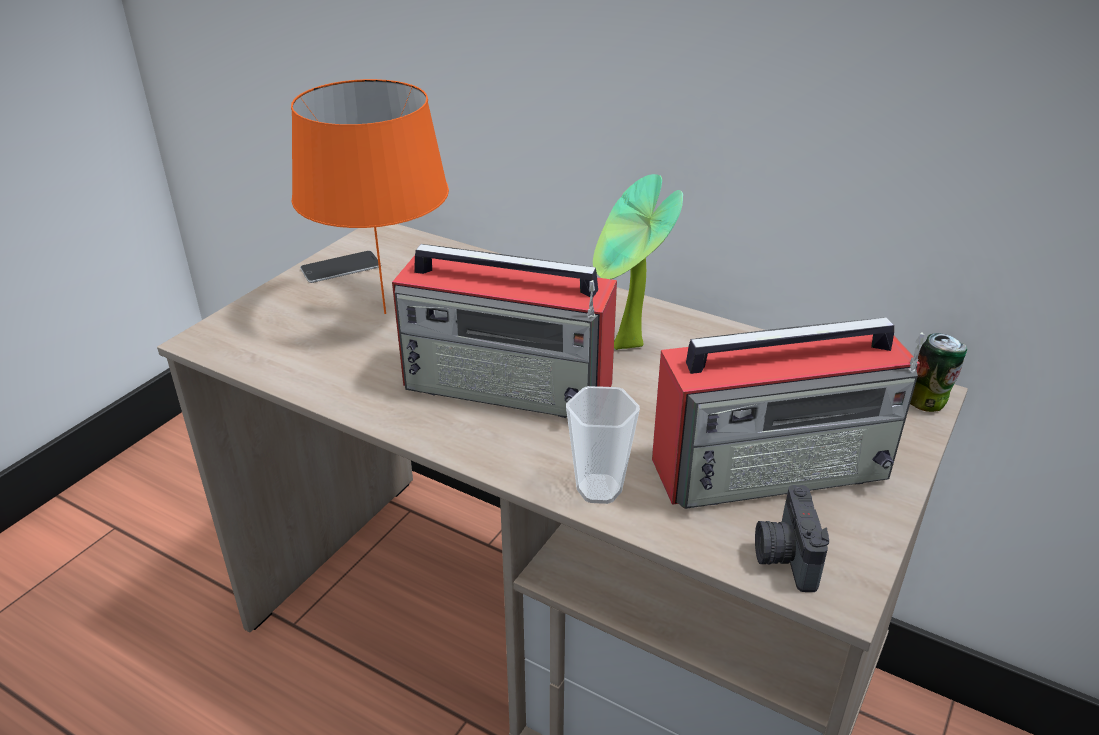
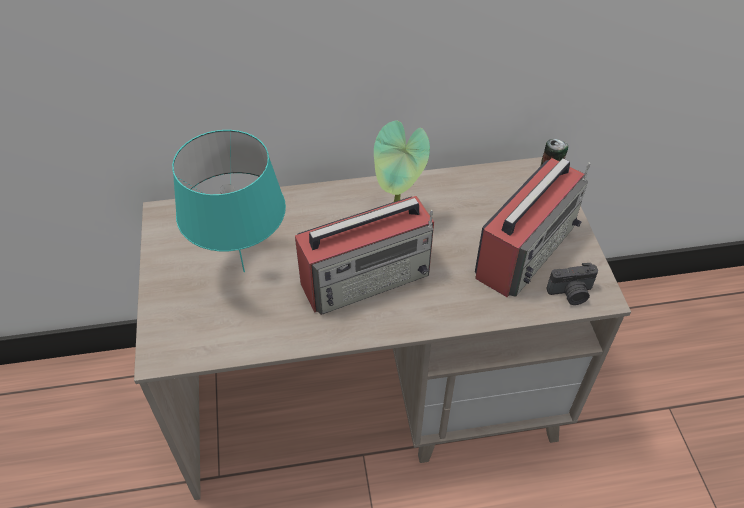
camera: 40 degrees left, 15 degrees up
orange table lamp [291,79,449,314] -> turquoise table lamp [172,130,286,272]
phone [300,251,381,283] -> none
cup [566,386,640,504] -> none
camera [755,485,829,592] -> camera turned 60 degrees counterclockwise [546,263,598,305]

